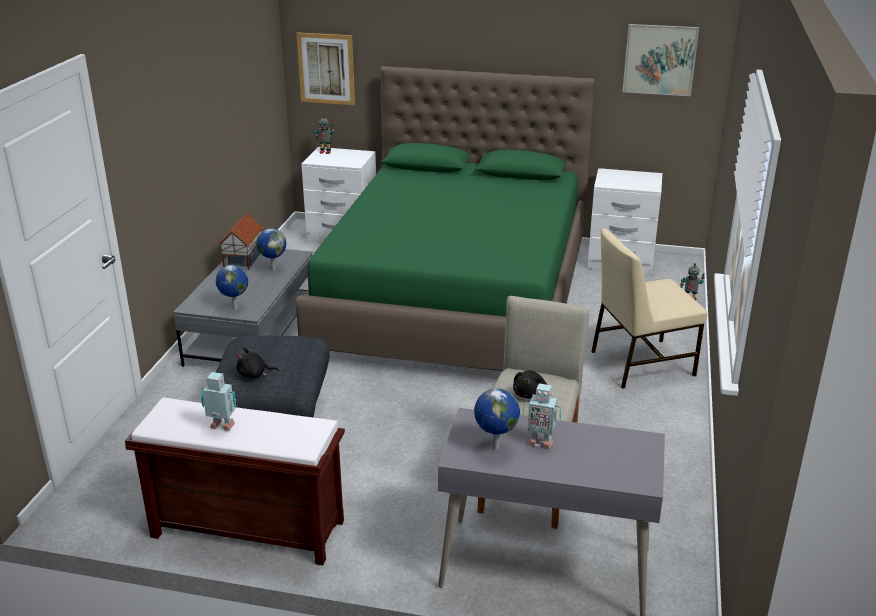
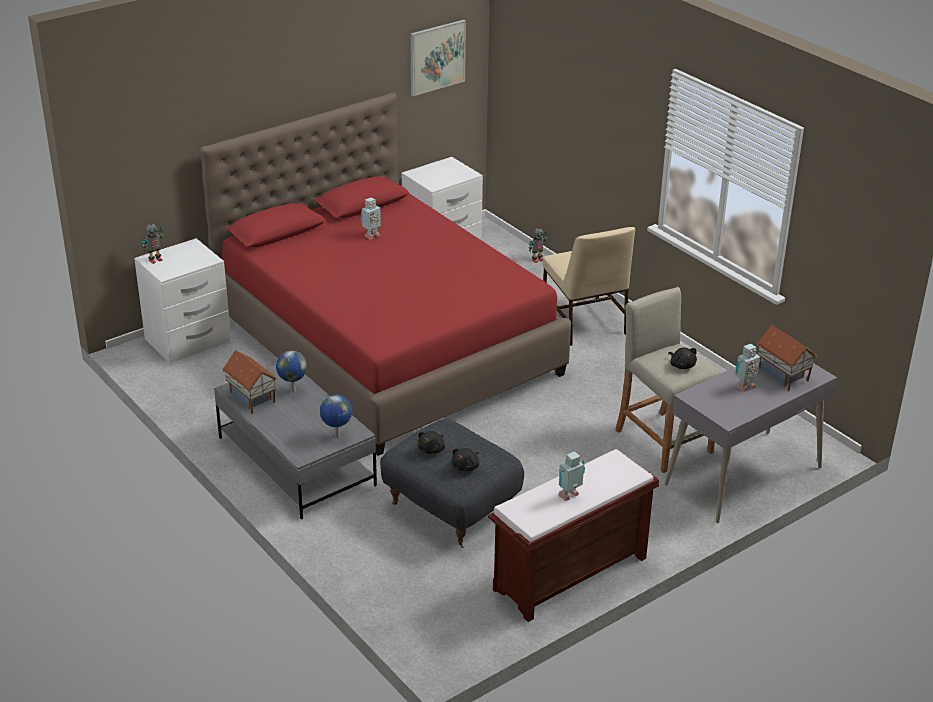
camera: 50 degrees left, 5 degrees up
picture [296,32,355,105] -> none
green bed [296,66,595,371] -> red bed [200,93,571,456]
globe [474,389,520,450] -> none
beige chair [591,228,707,389] -> beige chair turned 45 degrees counterclockwise [543,227,635,346]
none -> toy robot [360,197,381,240]
none -> black plush toy [418,431,445,454]
none -> toy house [756,325,817,391]

